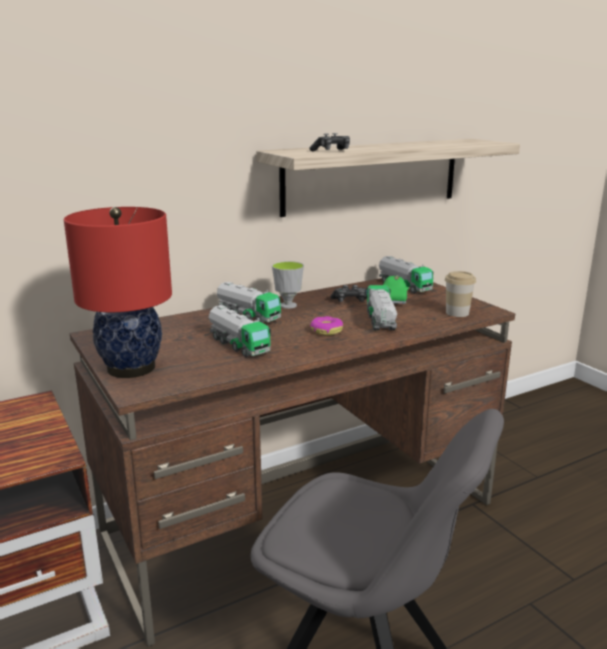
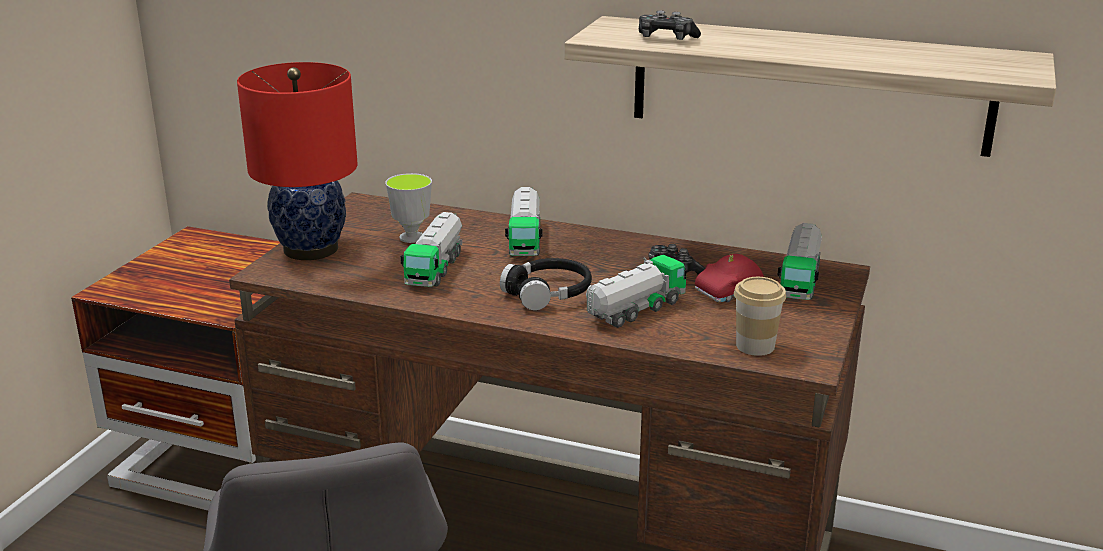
camera: 50 degrees right, 5 degrees up
cup [272,261,304,309] -> cup moved to [385,173,432,243]
donut [310,316,343,335] -> black headphones [500,258,592,310]
green toy car [383,275,409,304] -> red toy car [695,254,764,302]

